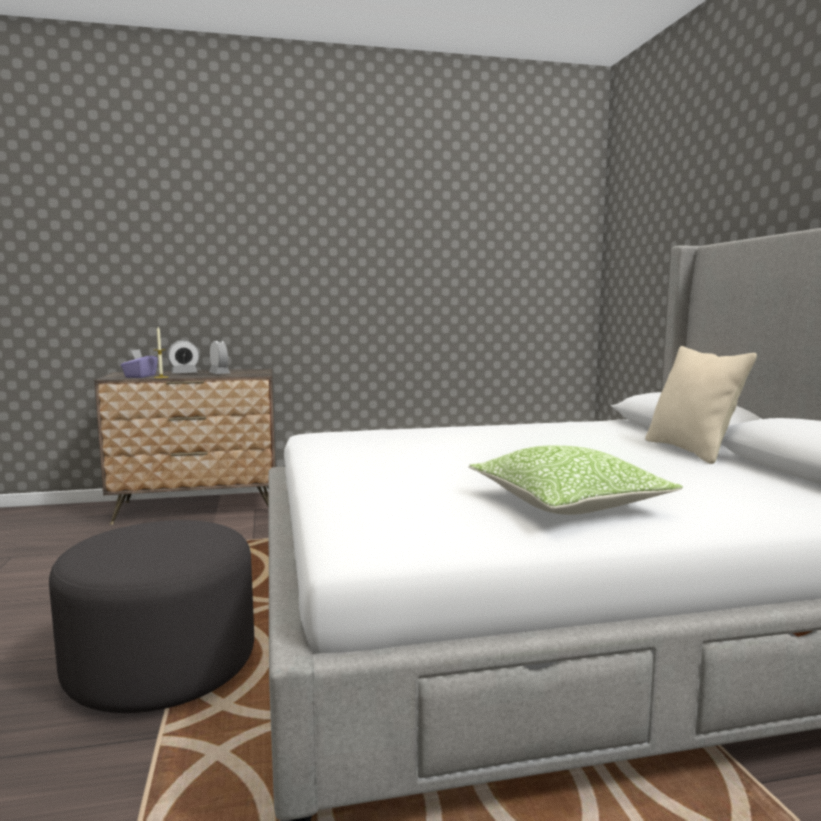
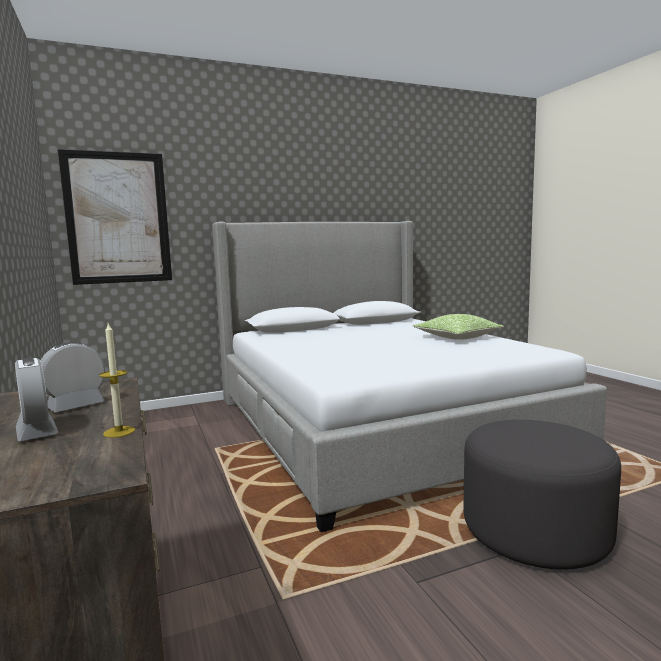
camera: 100 degrees left, 0 degrees up
purple tissue box [121,349,158,378] -> none
beige pillow [645,346,757,464] -> none
none -> picture [58,149,172,285]

